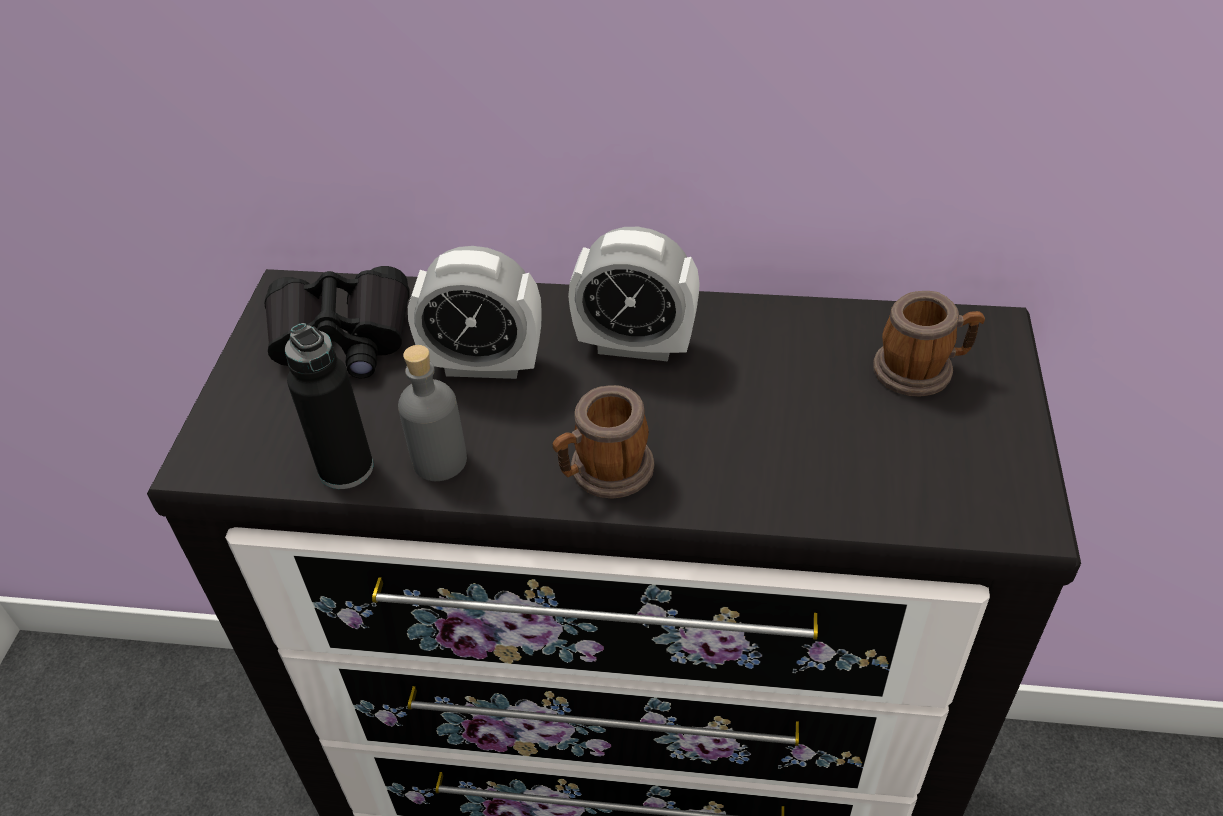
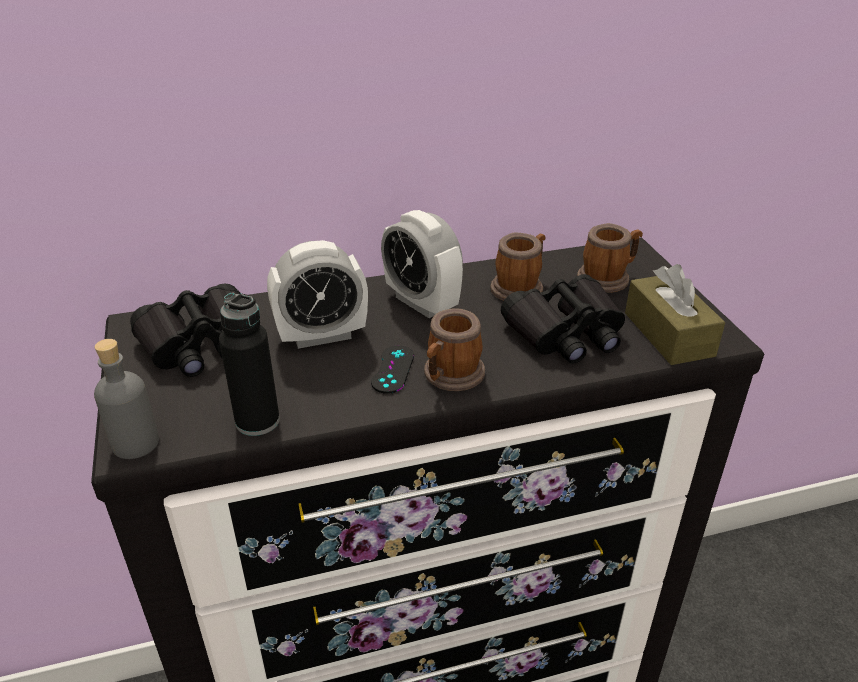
camera: 25 degrees left, 10 degrees down
grey bottle [398,345,467,481] -> grey bottle moved to [94,339,159,459]
alarm clock [568,227,700,361] -> alarm clock turned 60 degrees clockwise [381,210,463,318]
none -> black game controller [371,346,414,394]
none -> mug [490,233,545,301]
none -> black binoculars [501,274,625,364]
none -> brown tissue box [625,264,726,365]

